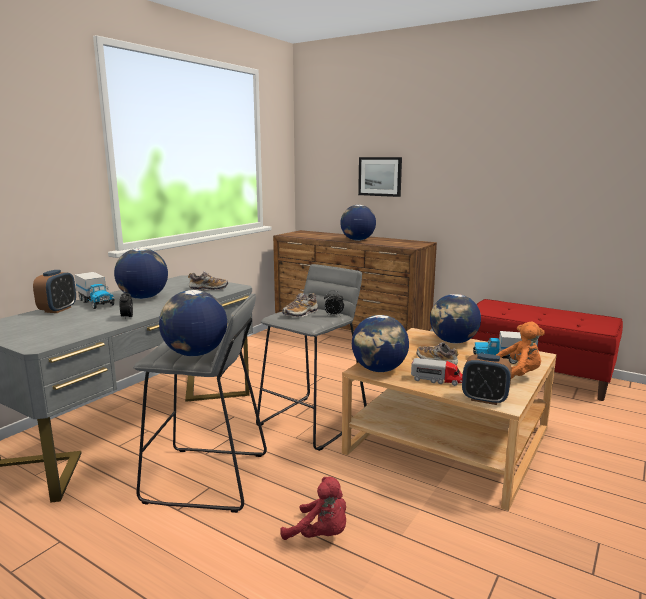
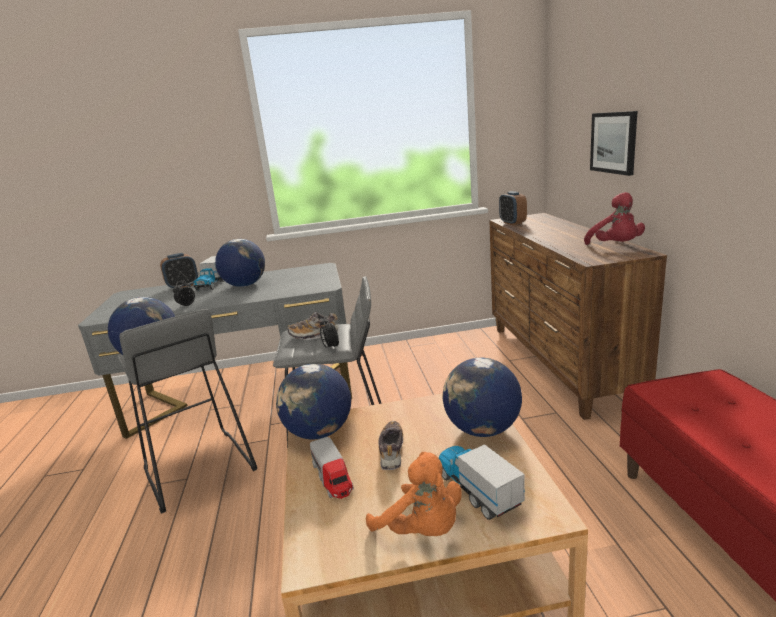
camera: 50 degrees right, 5 degrees up
shoe [188,271,228,290] -> none
red plush toy [280,477,346,540] -> red plush toy moved to [584,192,645,245]
globe [340,205,376,241] -> none
alarm clock [462,353,512,405] -> alarm clock moved to [499,191,527,225]

